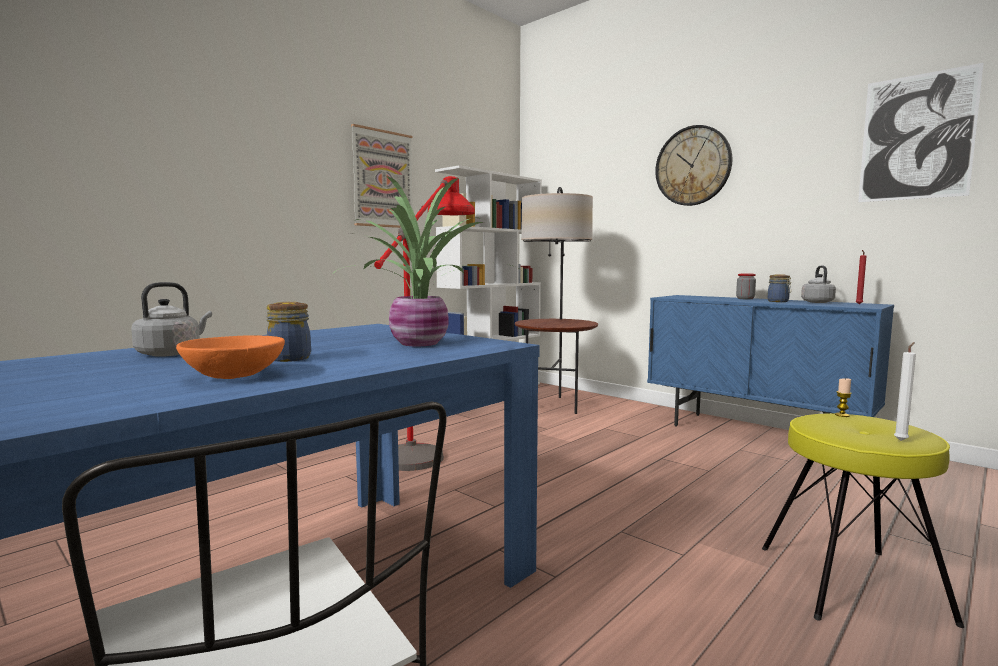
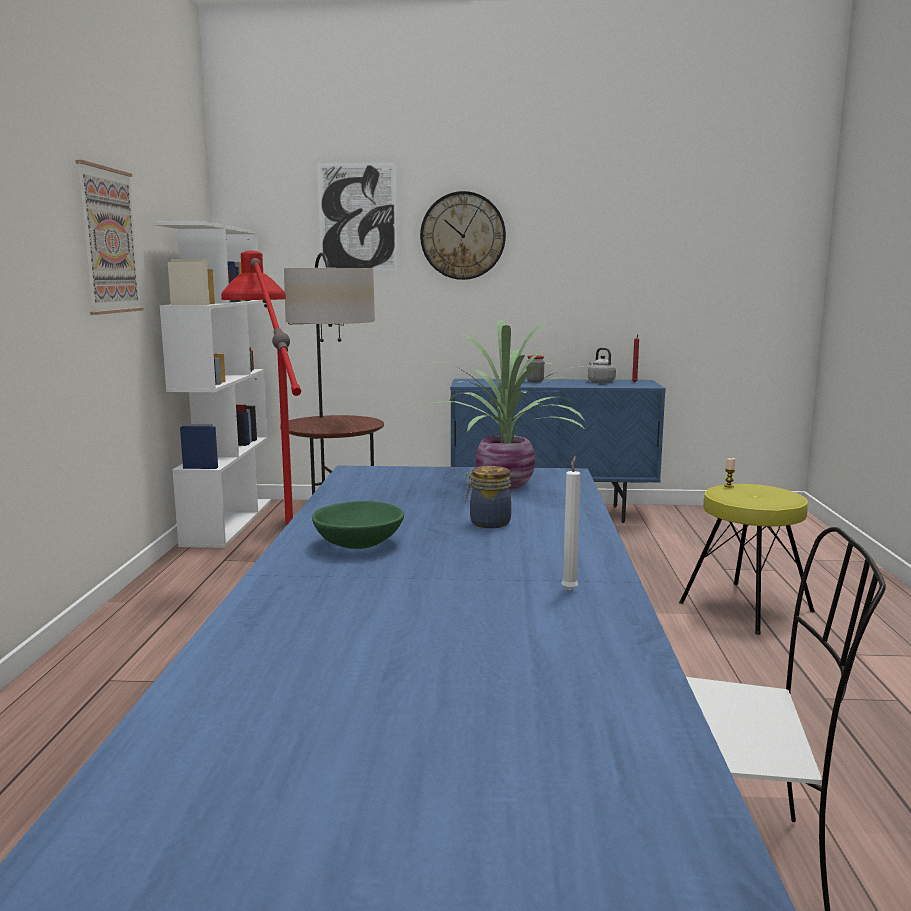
camera: 40 degrees left, 5 degrees up
grey kettle [131,282,212,357] -> green bowl [312,501,404,549]
orange bowl [176,336,285,379] -> none
jar [767,274,791,302] -> none
picture [858,63,984,202] -> picture moved to [317,163,397,271]
white candle [894,342,916,441] -> white candle moved to [561,456,580,591]

